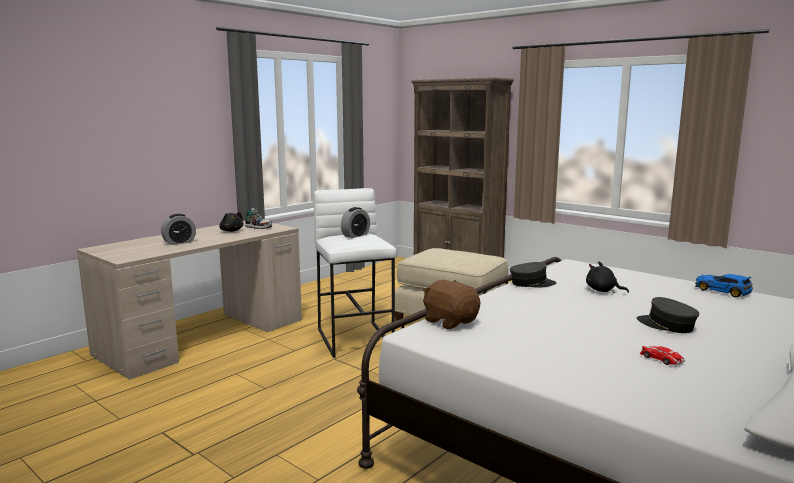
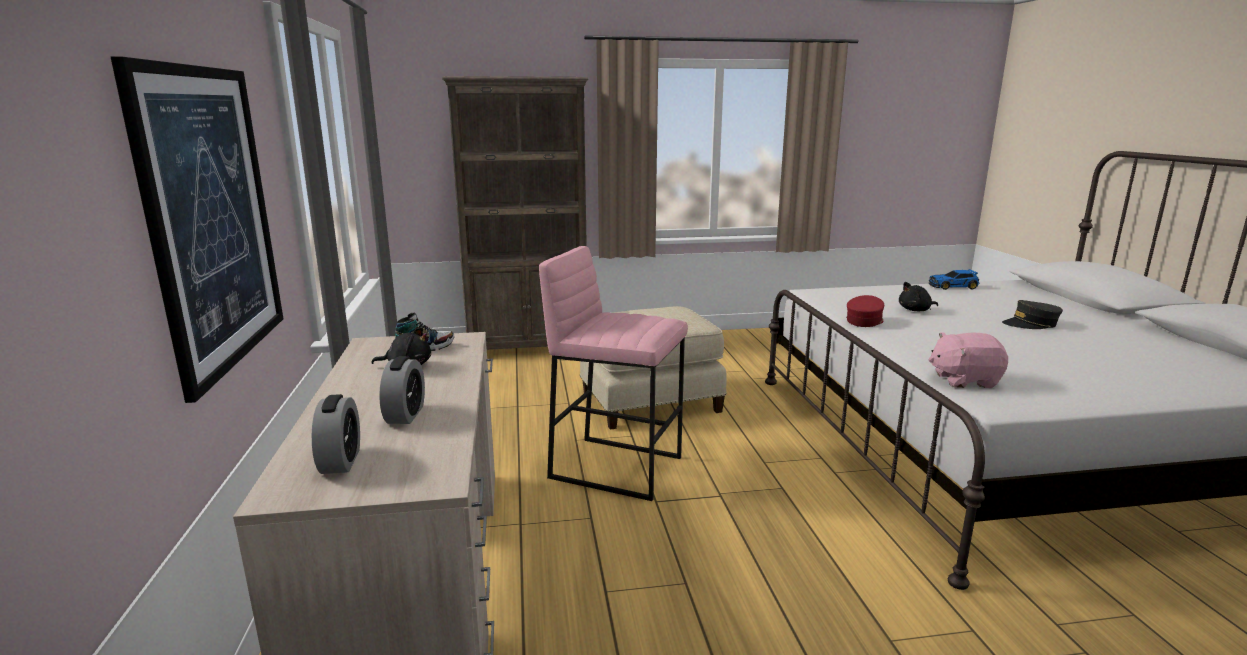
camera: 50 degrees left, 5 degrees up
white stool [314,188,397,358] -> pink stool [539,246,688,501]
alarm clock [341,207,370,238] -> alarm clock moved to [312,394,360,474]
brown plush toy [422,280,480,329] -> pink plush toy [929,332,1008,388]
grey cap [510,262,556,288] -> red cap [846,295,884,327]
toy car [640,346,685,366] -> none
none -> picture [111,57,283,403]

